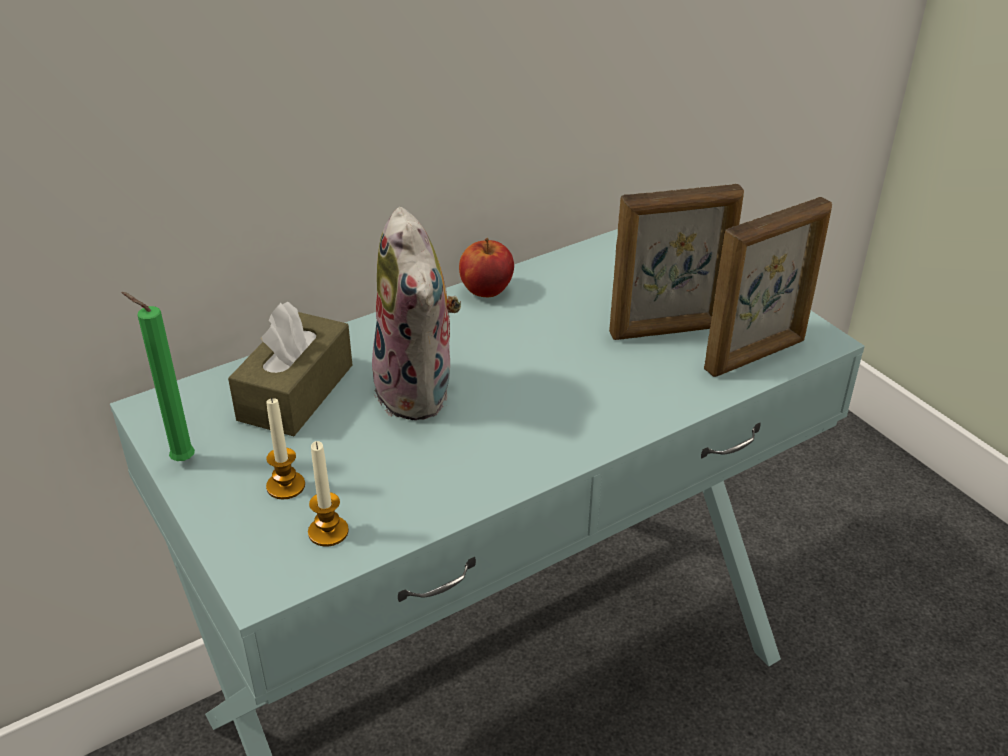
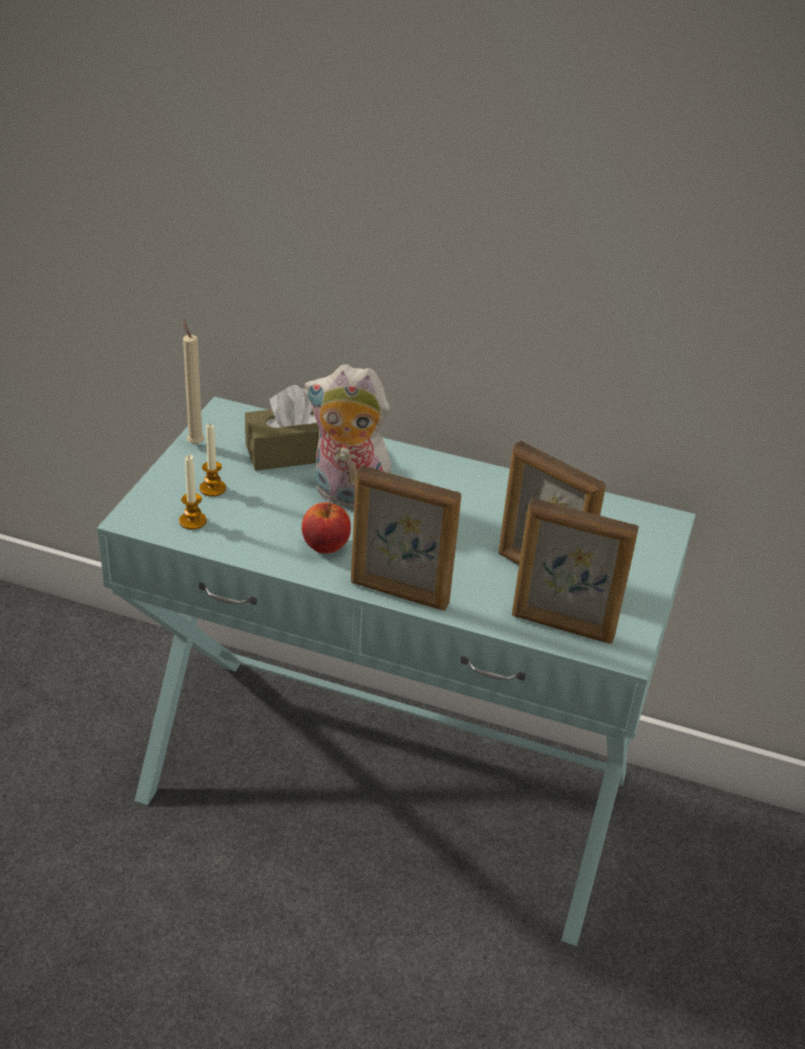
camera: 50 degrees right, 0 degrees up
green candle [121,292,195,461] -> beige candle [183,319,204,444]
plush toy [372,207,461,420] -> plush toy turned 75 degrees clockwise [305,364,391,510]
apple [459,238,514,297] -> apple moved to [302,502,351,554]
none -> picture frame [351,465,461,611]

